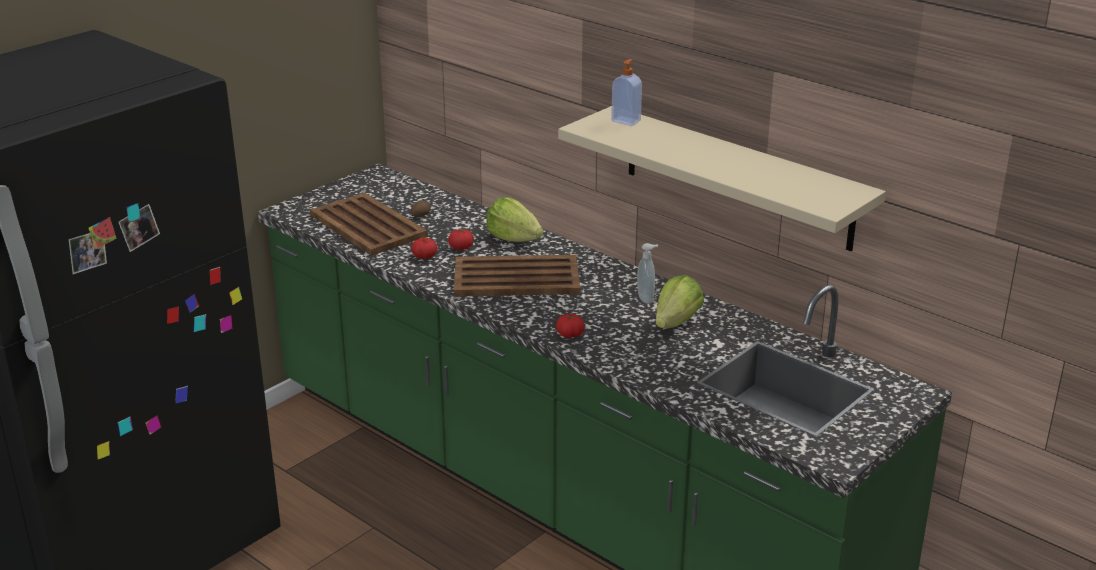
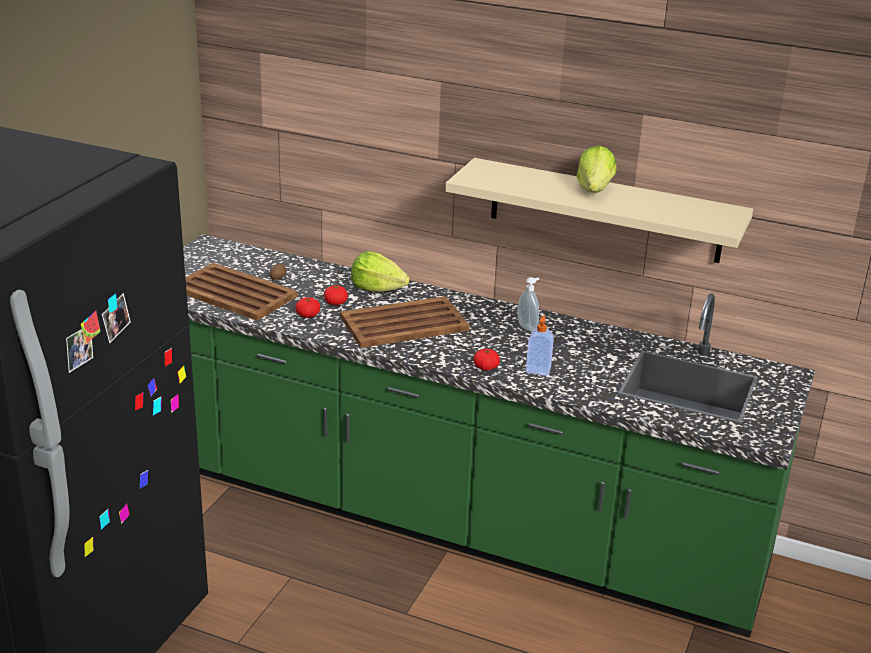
camera: 20 degrees left, 0 degrees up
soap dispenser [611,59,642,126] -> soap dispenser moved to [526,316,554,376]
lettuce [656,275,704,329] -> lettuce moved to [577,145,617,193]

